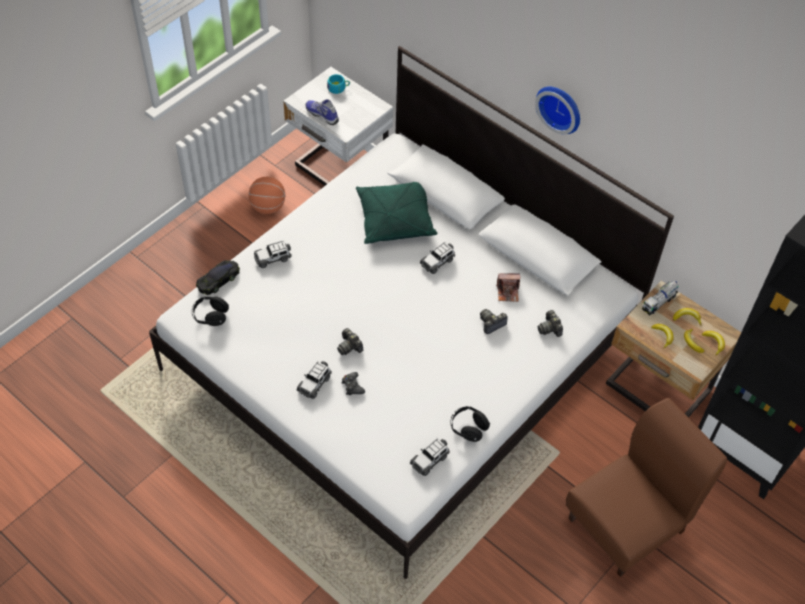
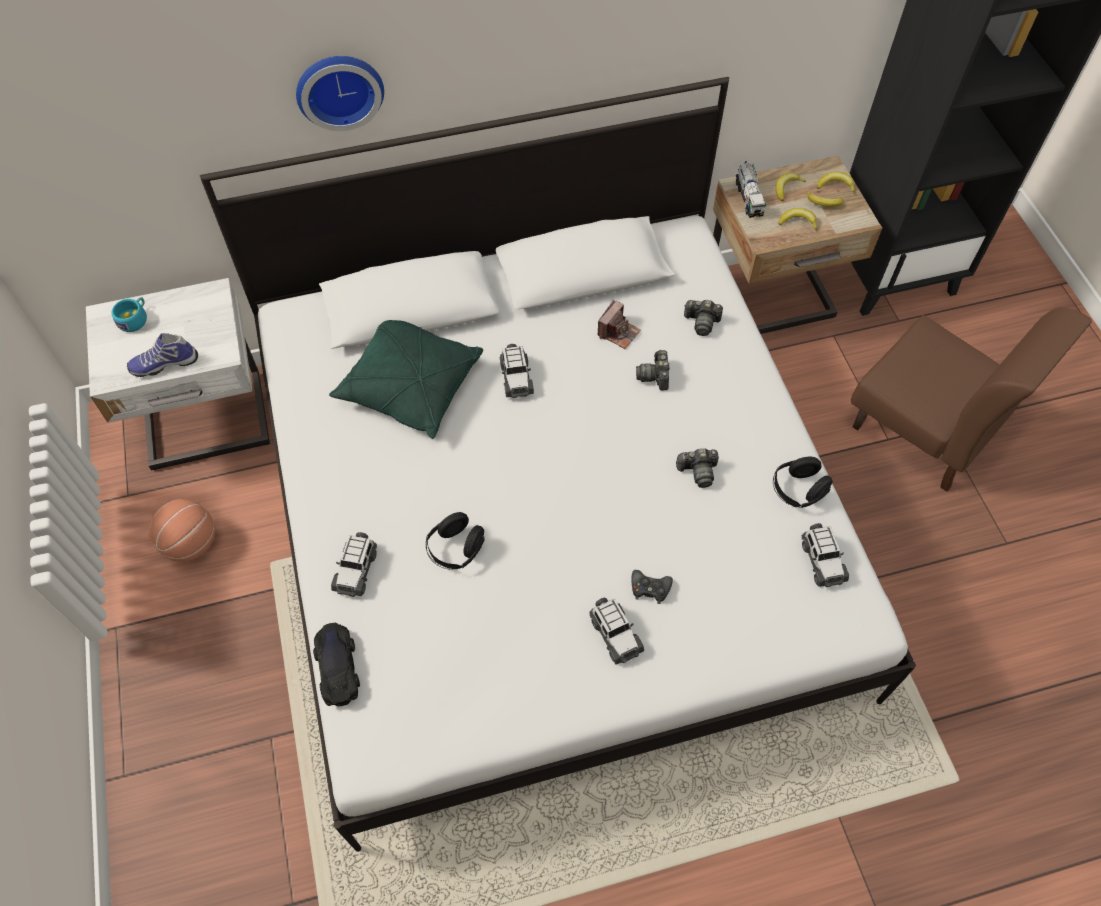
camera: 55 degrees left, 5 degrees up
black headphones [192,296,229,326] -> black headphones moved to [426,512,485,569]
camera [337,328,363,355] -> camera moved to [676,448,719,488]
wall clock [535,87,580,134] -> wall clock moved to [296,56,384,131]
brown chair [565,398,727,577] -> brown chair turned 135 degrees clockwise [851,307,1092,492]

